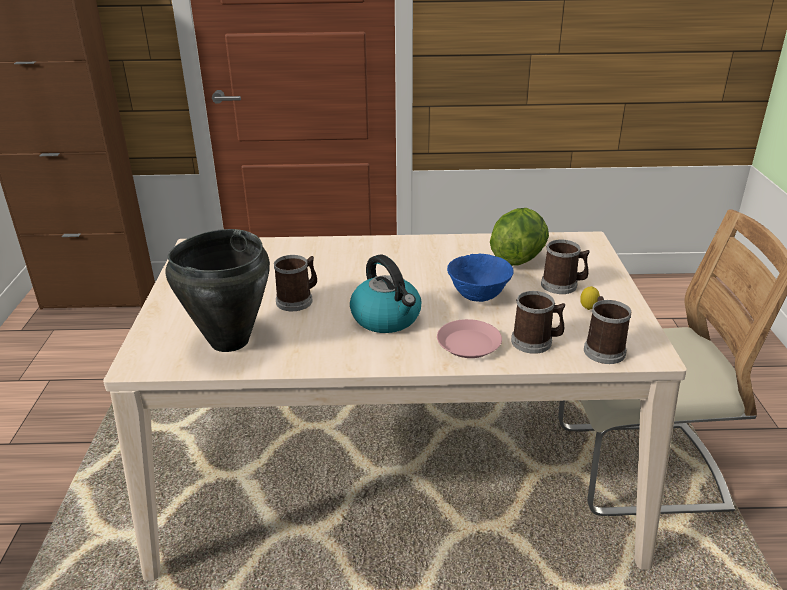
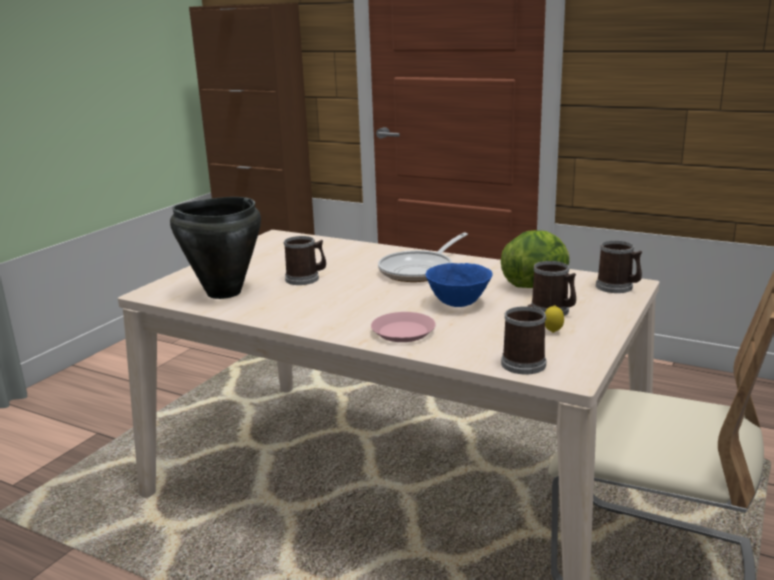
camera: 30 degrees right, 10 degrees down
kettle [350,255,421,333] -> none
mug [511,291,565,354] -> mug moved to [596,241,642,293]
none -> frying pan [378,232,468,282]

